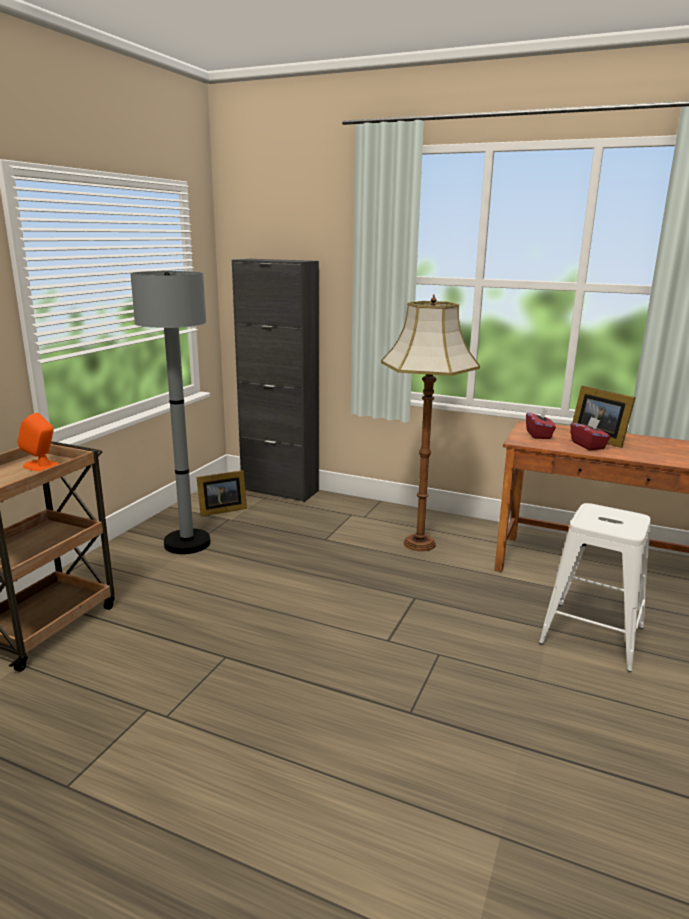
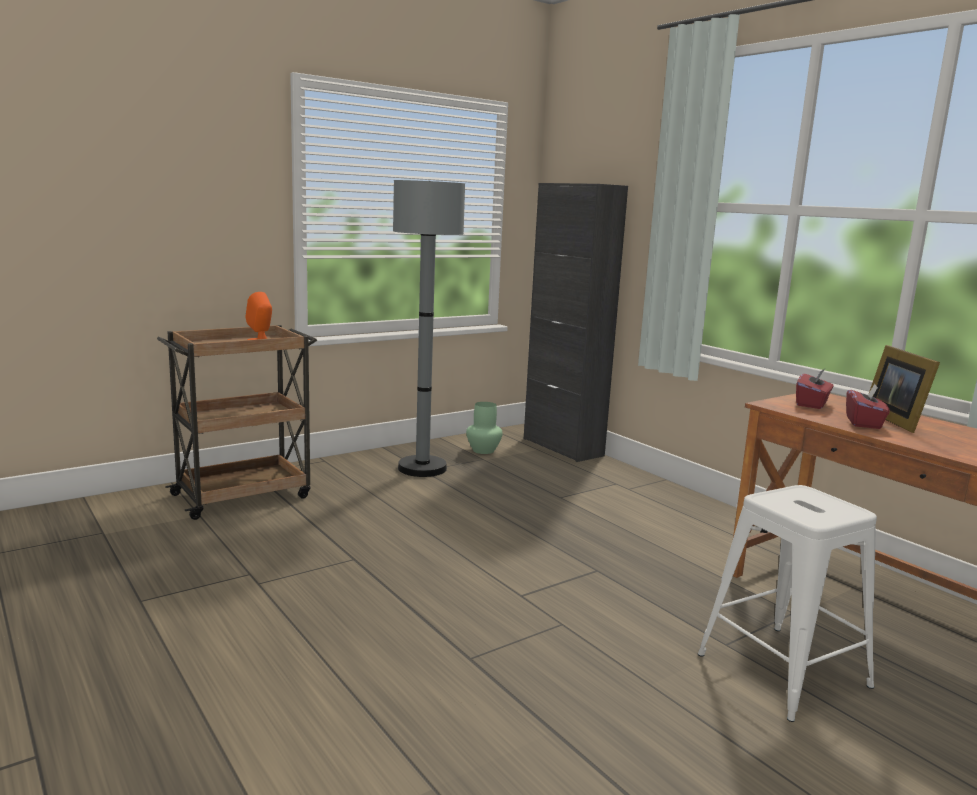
camera: 30 degrees right, 5 degrees down
picture frame [197,470,247,516] -> green vase [466,402,503,454]
floor lamp [381,295,480,551] -> none

